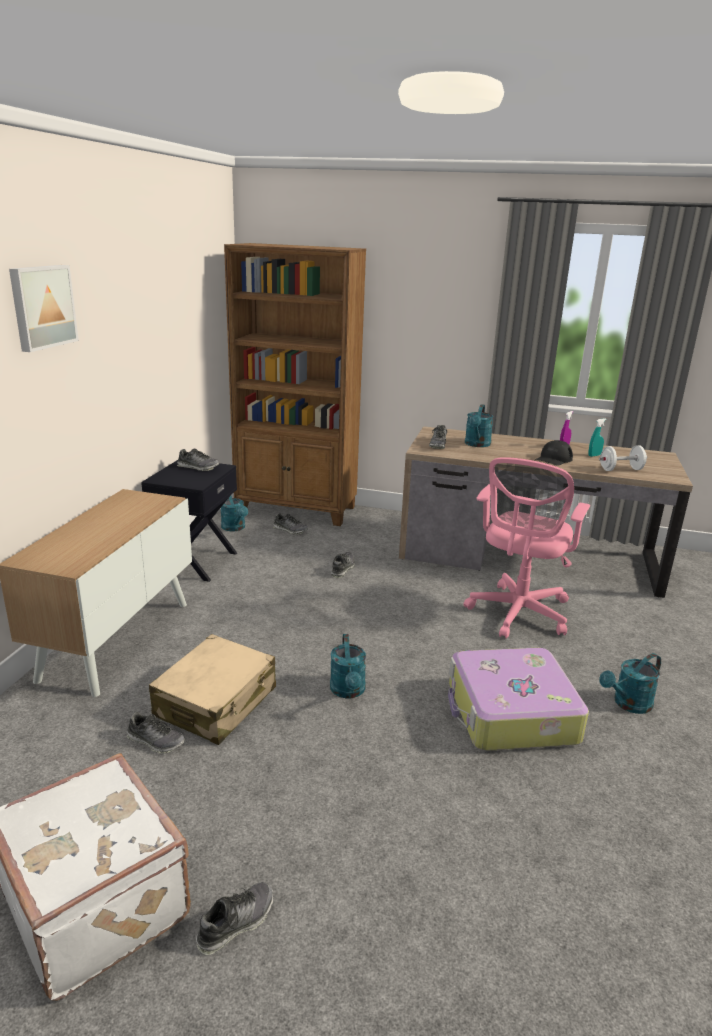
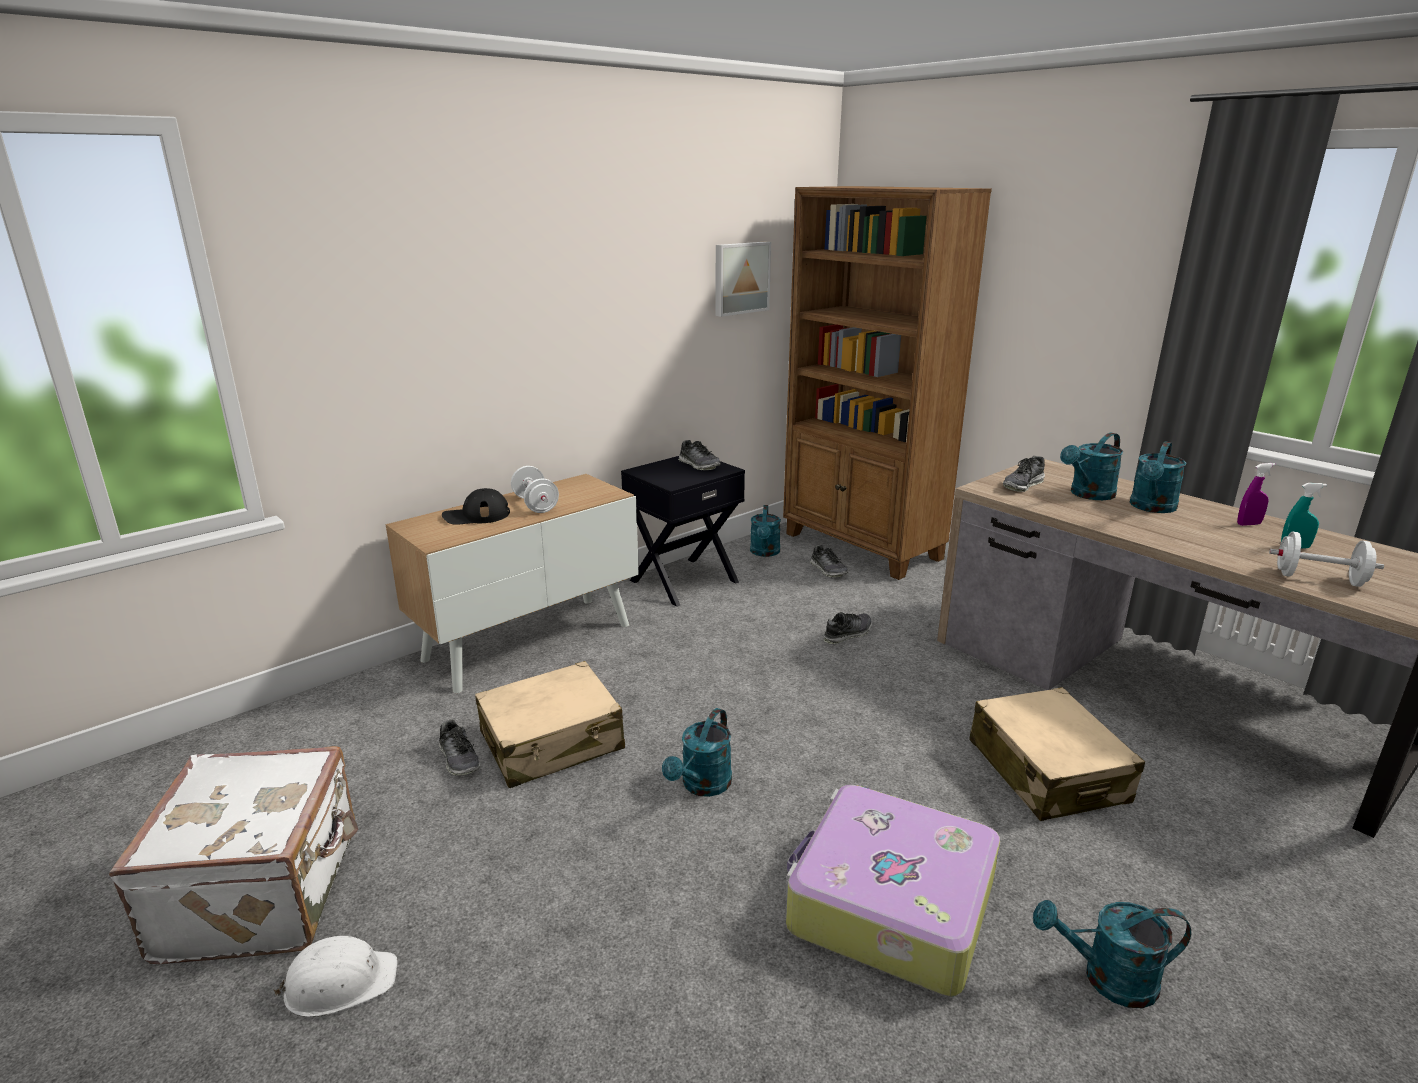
camera: 35 degrees right, 0 degrees up
picture [9,265,79,352] -> picture moved to [715,242,771,317]
shoe [196,882,273,955] -> white hard hat [273,936,398,1017]
pink office chair [463,457,590,639] -> beige suitcase [969,687,1145,821]
black cap [535,440,573,466] -> black cap moved to [442,488,510,525]
none -> white dumbbell [511,466,559,513]
none -> turquoise watering can [1130,441,1187,513]

